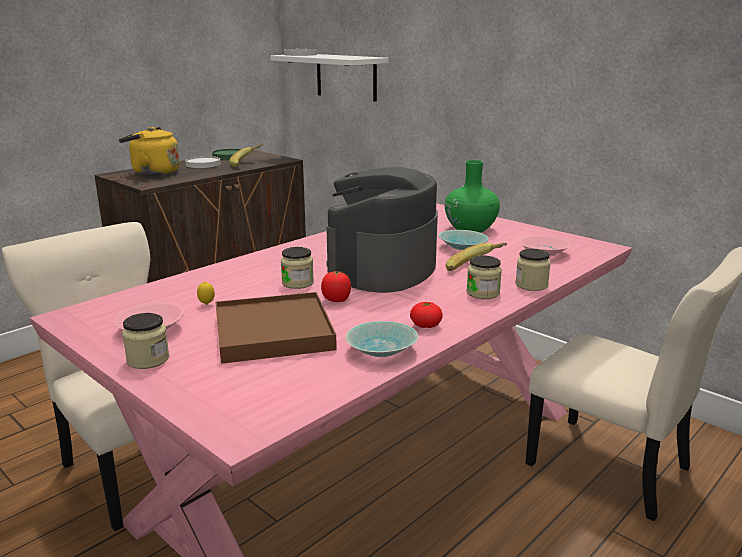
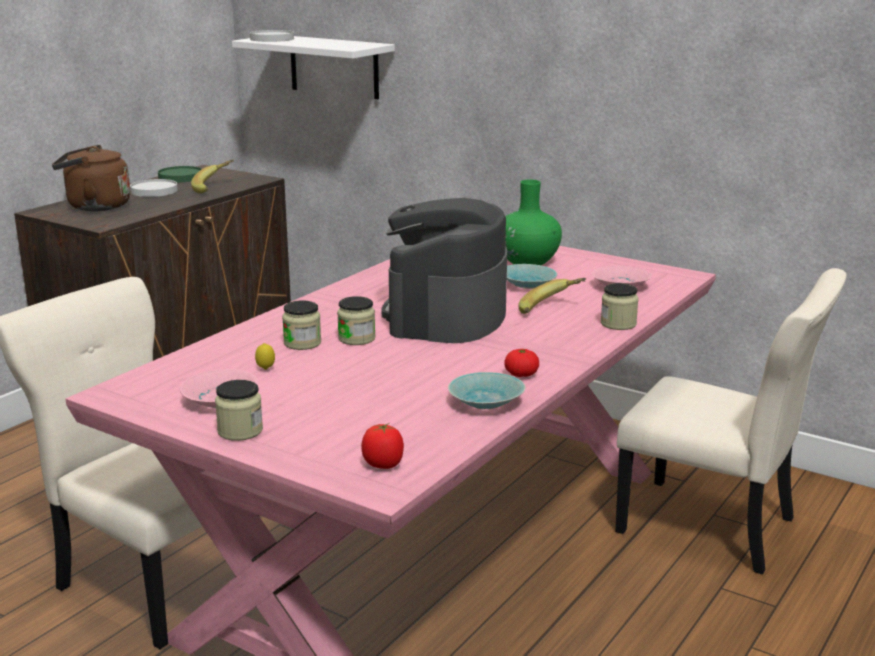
camera: 10 degrees left, 0 degrees up
yellow kettle [119,127,180,176] -> brown kettle [52,145,130,211]
brown tray [215,292,337,364] -> none
tomato [321,271,351,302] -> tomato moved to [361,423,404,469]
jar [467,255,502,299] -> jar moved to [282,300,321,350]

